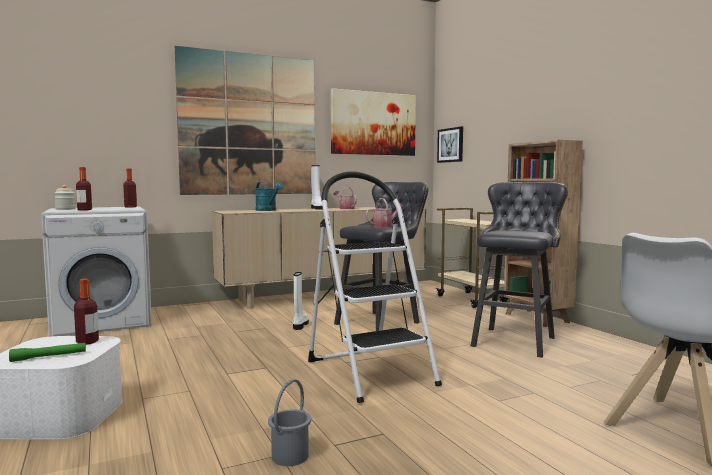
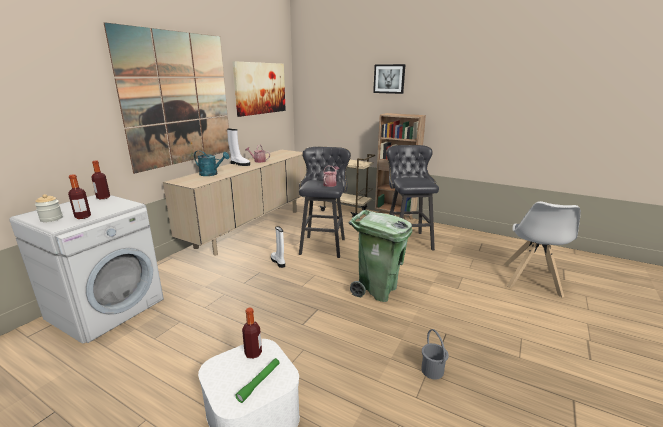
camera: 35 degrees left, 15 degrees up
step ladder [308,171,442,403] -> green trash can [348,210,412,302]
picture [437,127,463,163] -> picture moved to [373,64,406,94]

